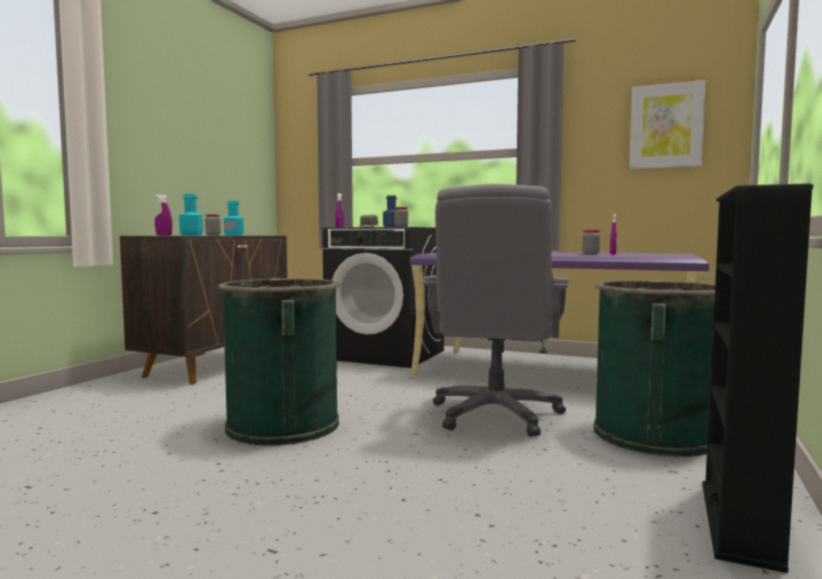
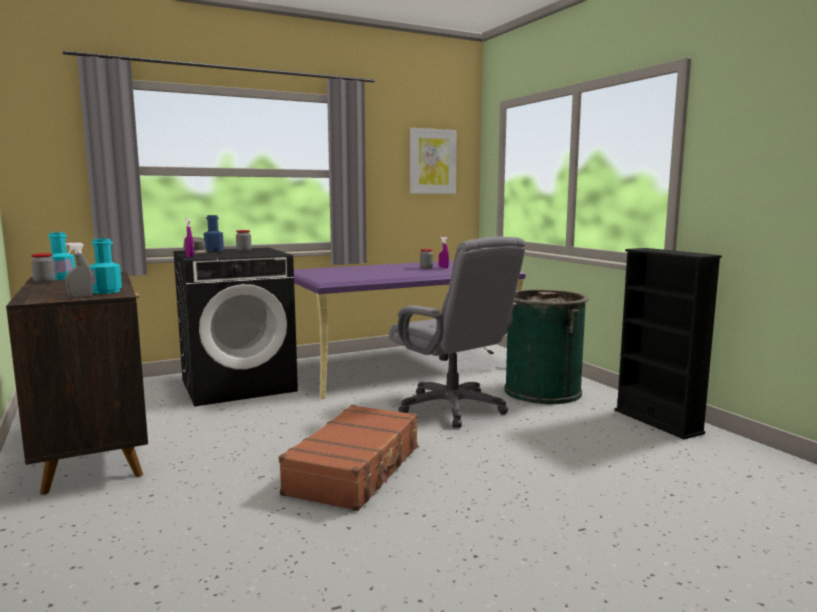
camera: 50 degrees left, 5 degrees up
purple spray bottle [155,195,172,235] -> grey spray bottle [65,242,93,298]
green trash can [218,278,340,446] -> brown suitcase [279,405,419,511]

